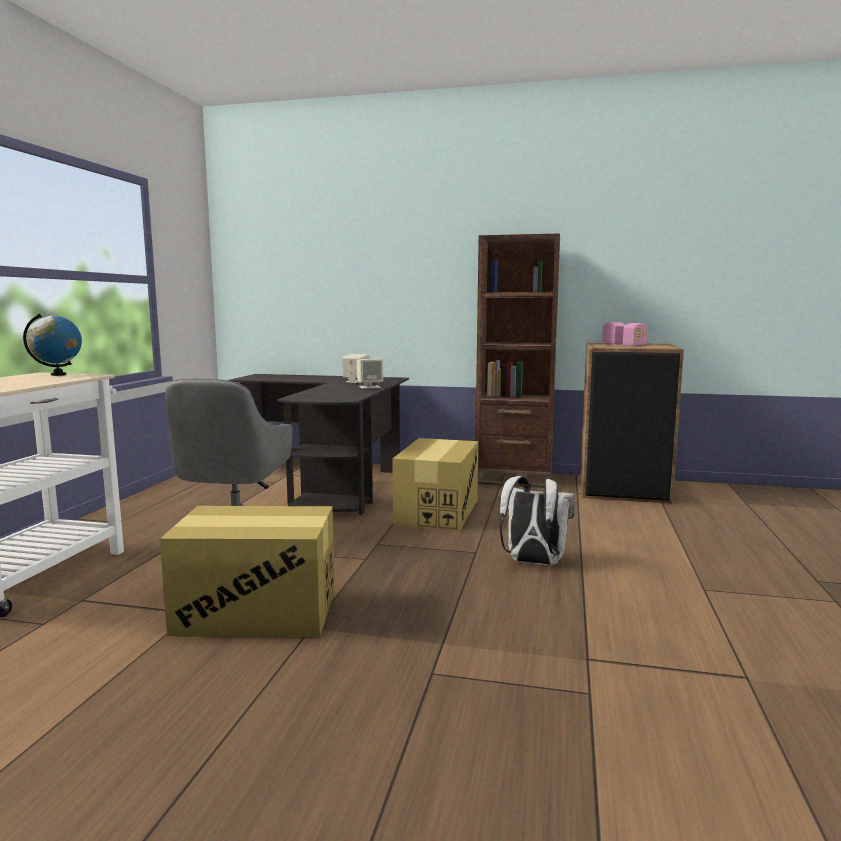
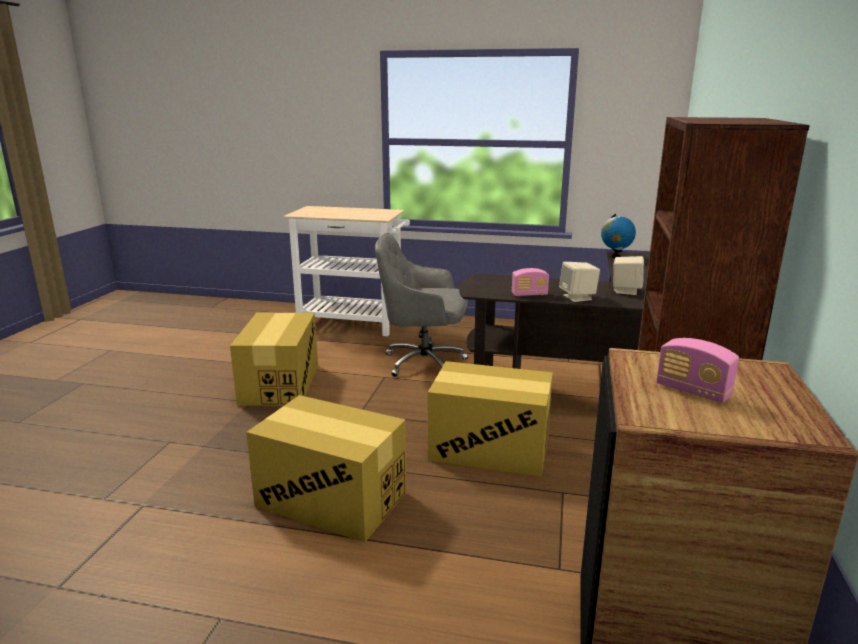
camera: 90 degrees right, 10 degrees up
globe [23,314,82,376] -> globe moved to [601,214,636,258]
white backpack [499,476,574,565] -> cardboard box [246,395,407,542]
radio [602,322,625,345] -> radio moved to [512,268,549,296]

